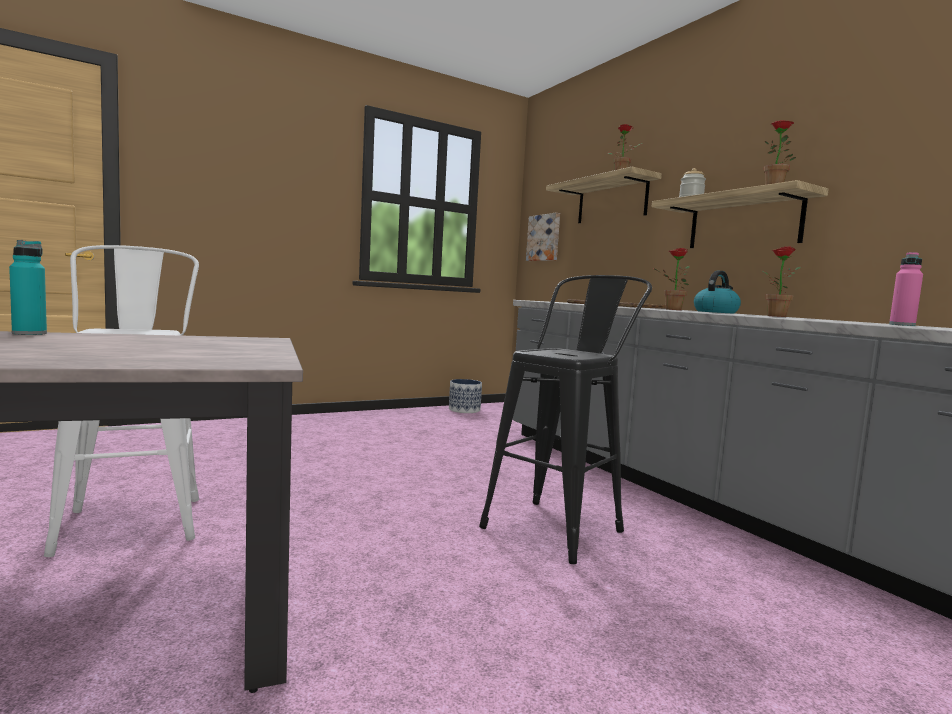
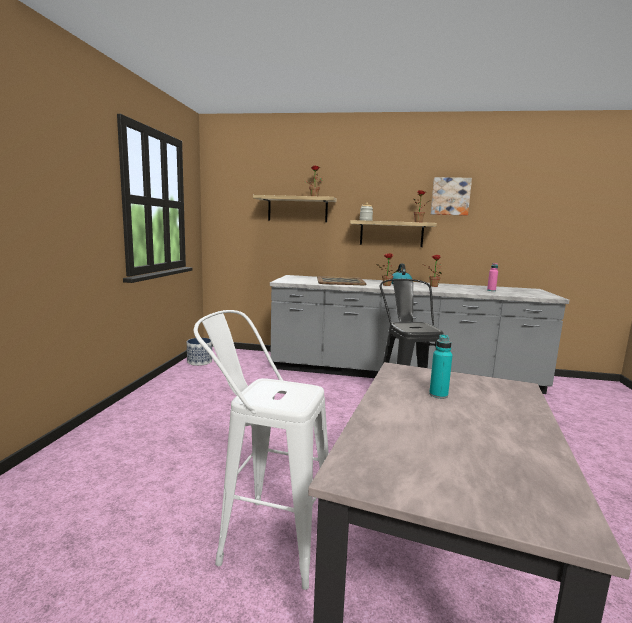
camera: 50 degrees left, 5 degrees up
turquoise bottle [9,240,47,335] -> turquoise bottle moved to [429,334,452,399]
picture [526,213,560,261] -> picture moved to [431,177,472,216]

